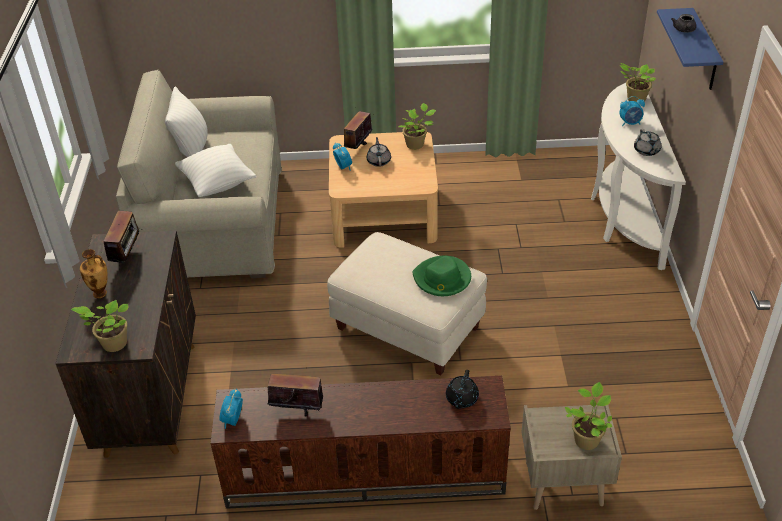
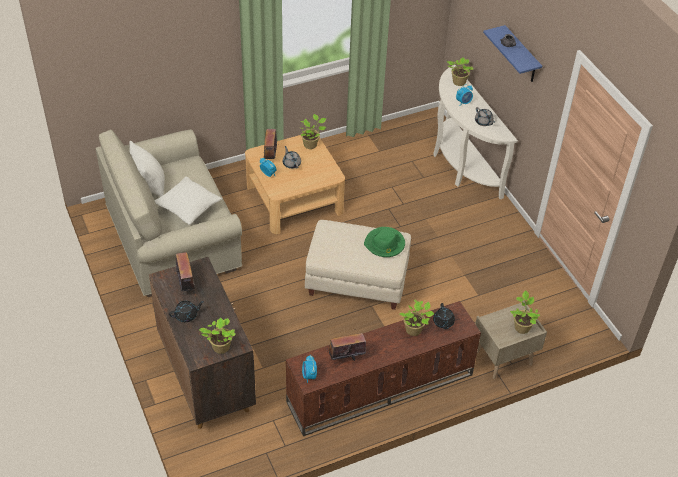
camera: 25 degrees left, 5 degrees up
vase [80,249,108,298] -> black teapot [169,301,204,322]
none -> potted plant [399,299,434,336]

